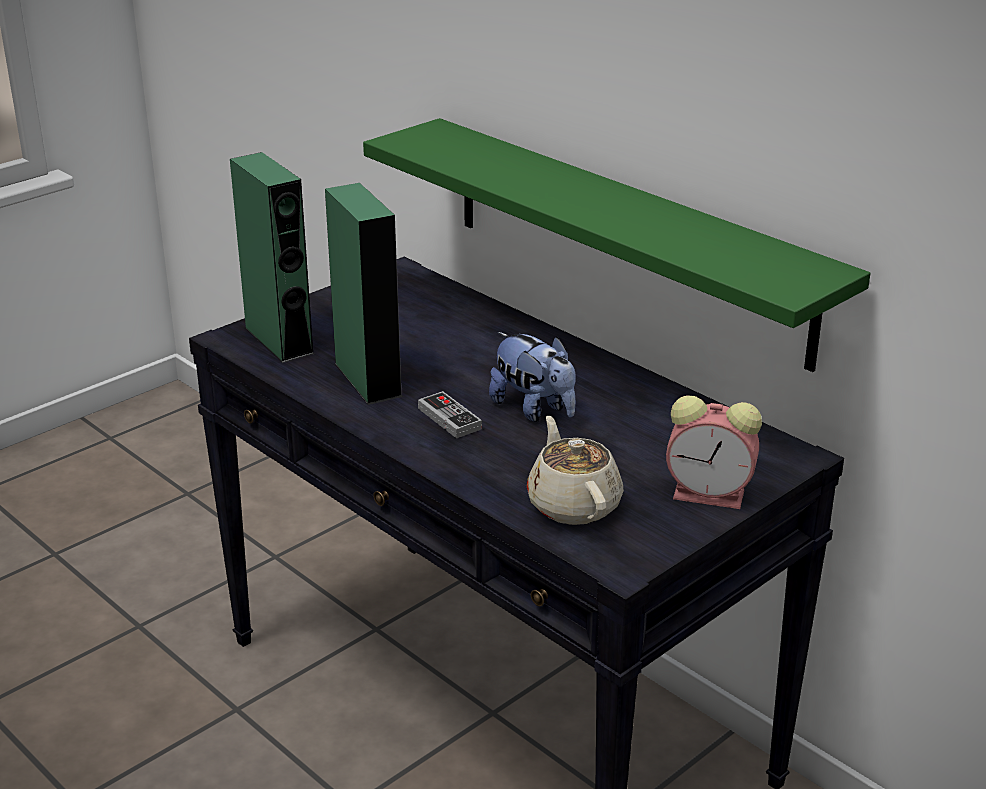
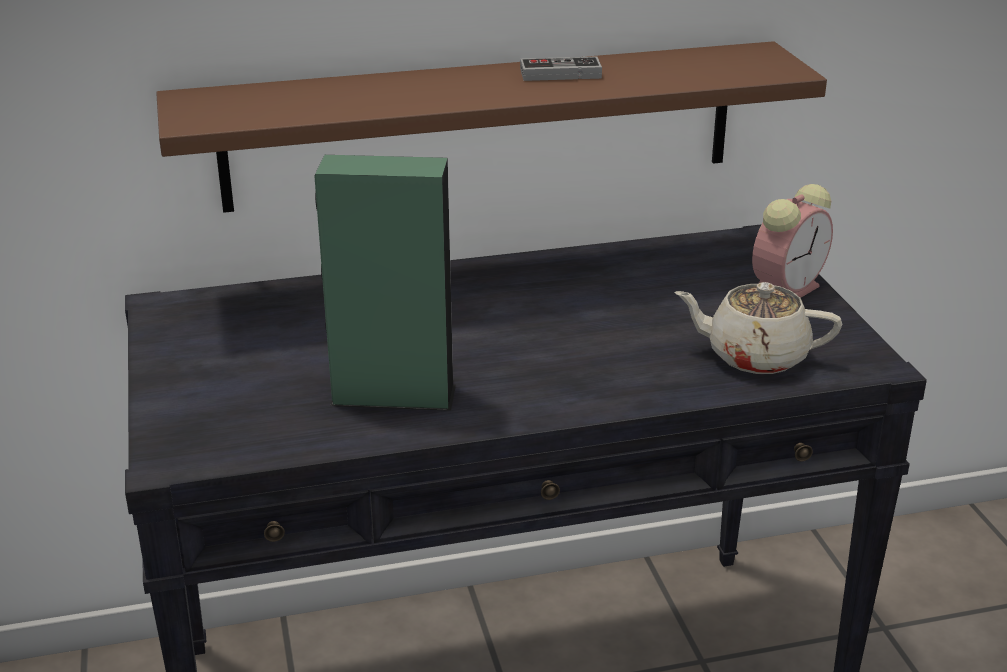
camera: 60 degrees left, 0 degrees up
green speaker [230,152,315,363] -> none
green shelf [363,118,870,372] -> brown shelf [156,41,827,213]
game controller [418,391,482,438] -> game controller moved to [520,56,602,81]
plush toy [489,332,576,422] -> none

